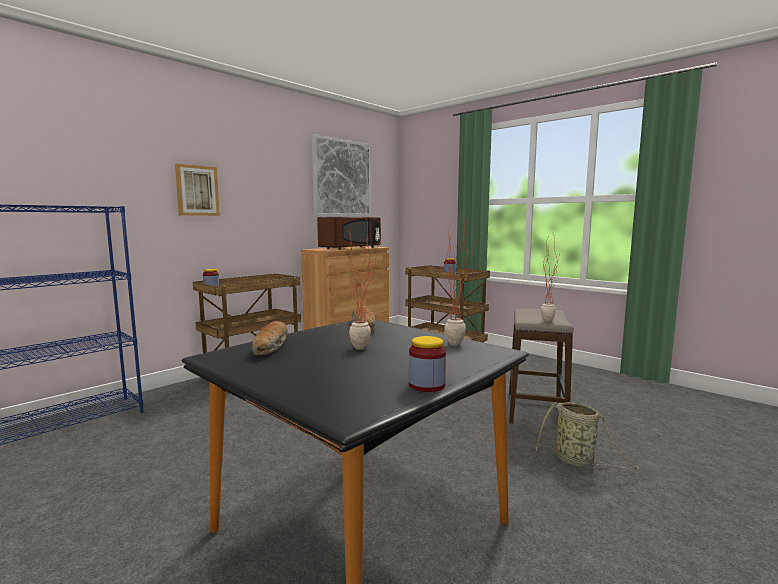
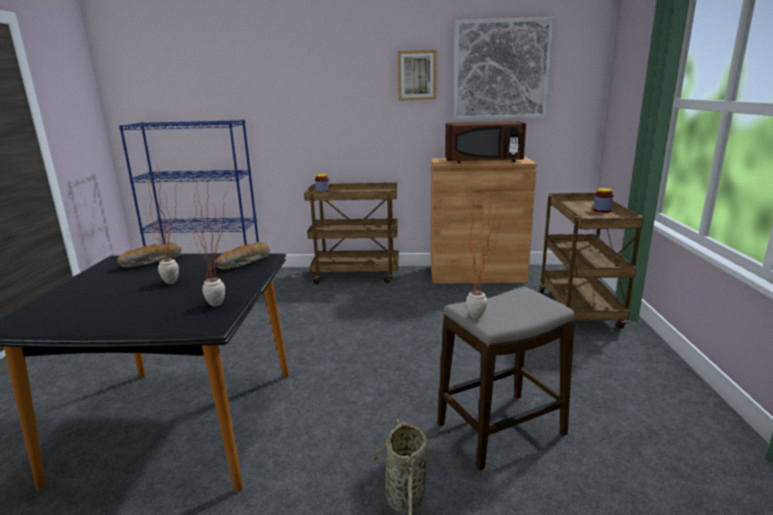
camera: 50 degrees right, 10 degrees up
picture [175,164,220,216] -> picture moved to [398,50,436,101]
jar [409,336,446,392] -> none

